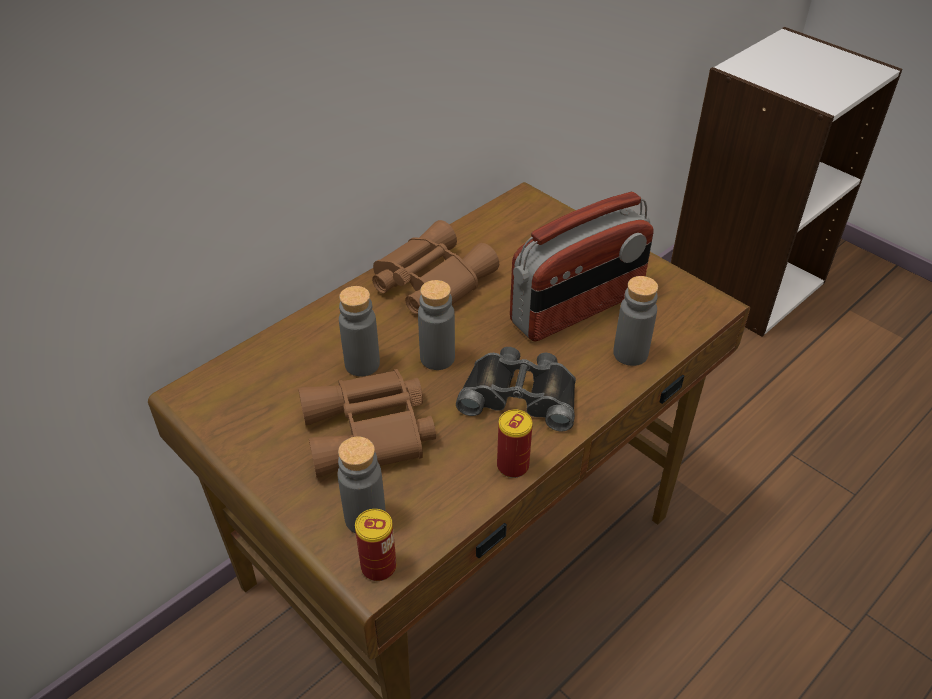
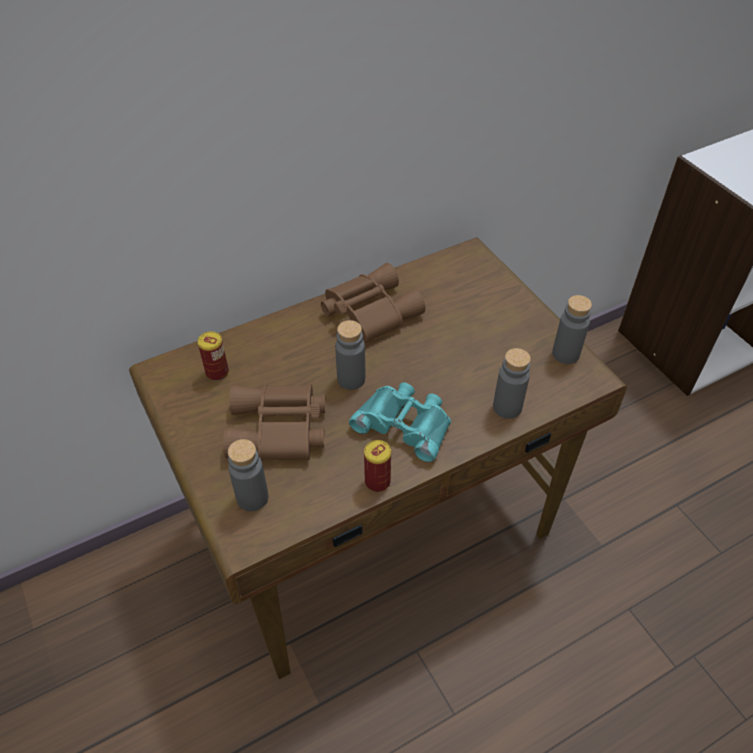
camera: 15 degrees right, 5 degrees up
grey bottle [339,286,380,376] -> grey bottle moved to [552,295,592,364]
can [355,509,397,581] -> can moved to [198,331,229,381]
black binoculars [456,347,576,432] -> turquoise binoculars [349,383,451,462]
radio [510,192,654,342] -> none

